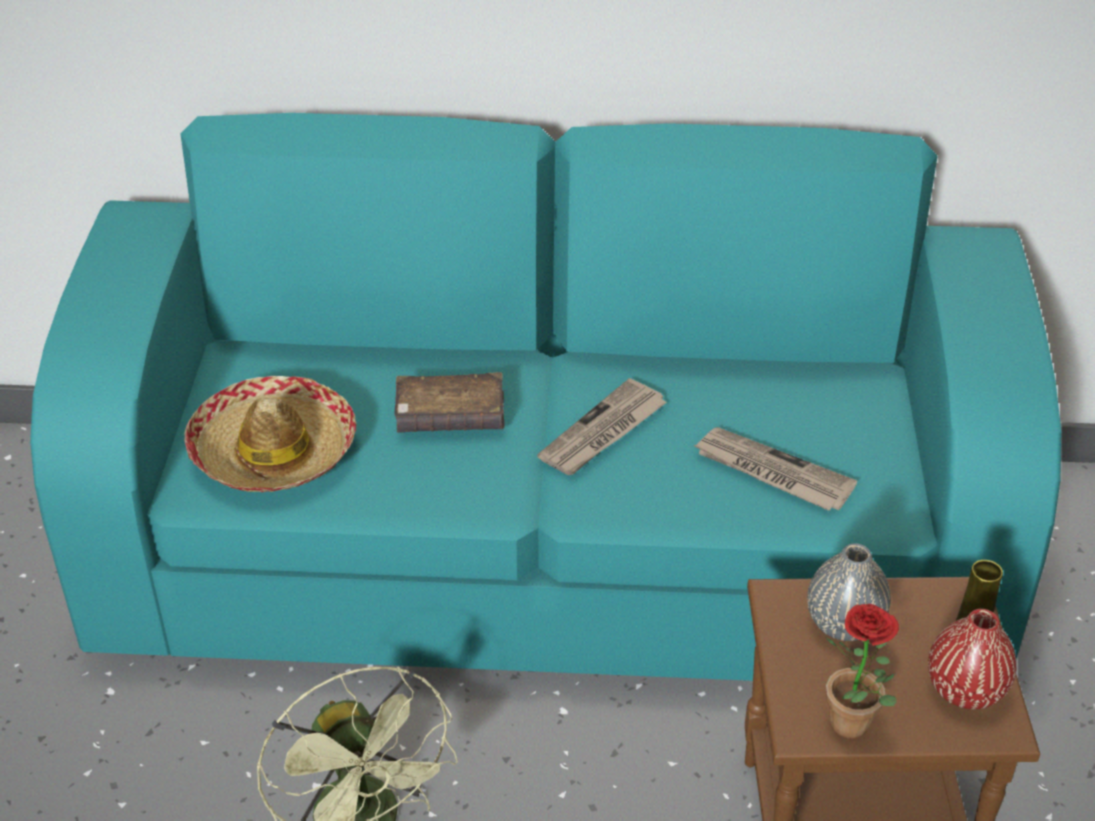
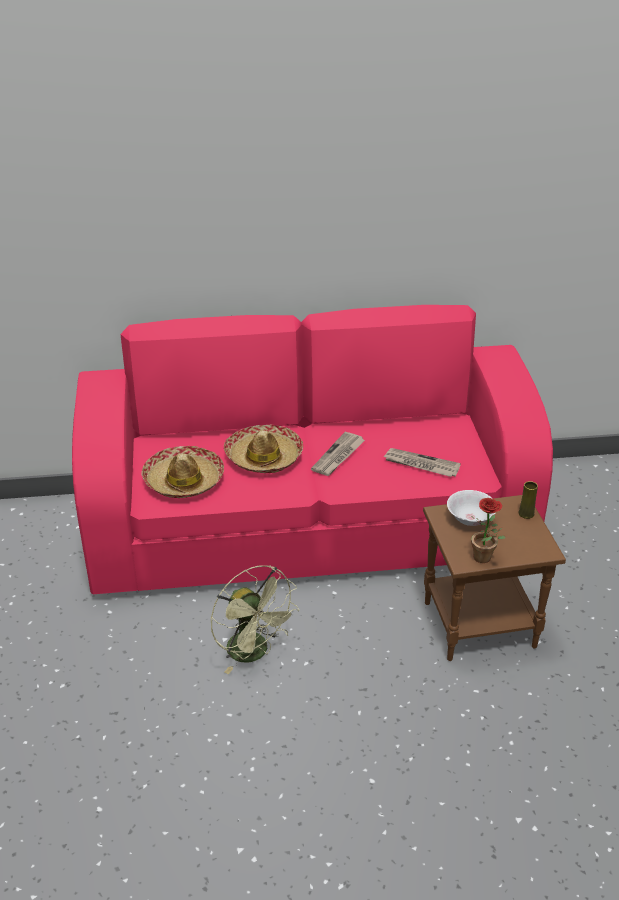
camera: 10 degrees left, 5 degrees down
turquoise sofa [30,113,1062,681] -> pink sofa [72,305,553,594]
brown book [395,372,504,433] -> hat [224,425,303,473]
grey vase [807,543,891,641] -> white bowl [447,490,496,526]
red vase [928,609,1017,709] -> none

